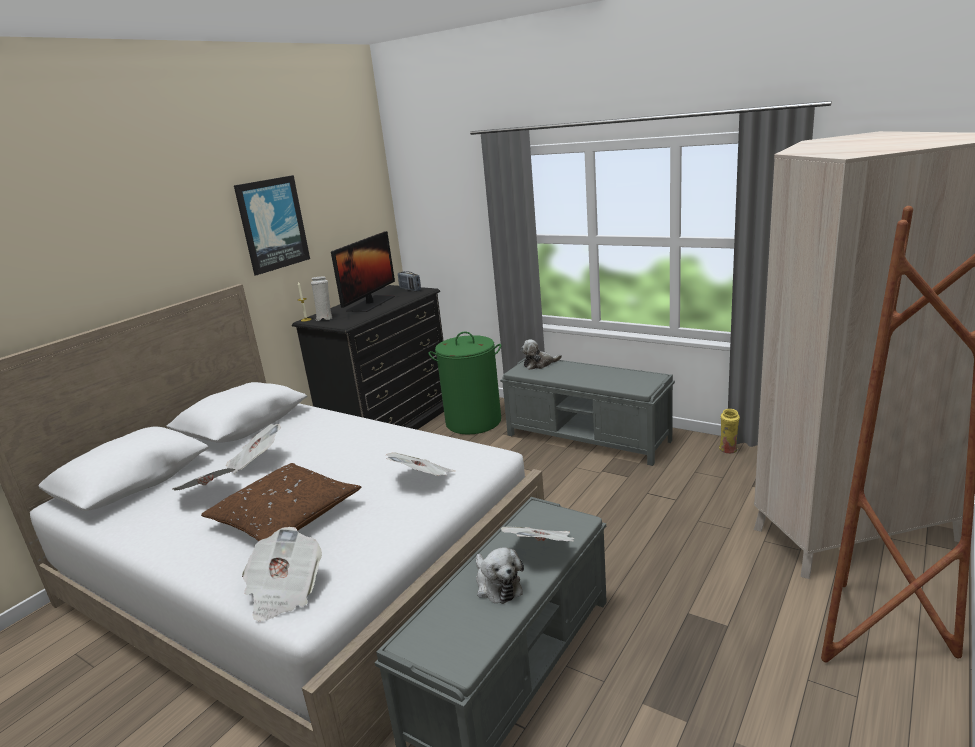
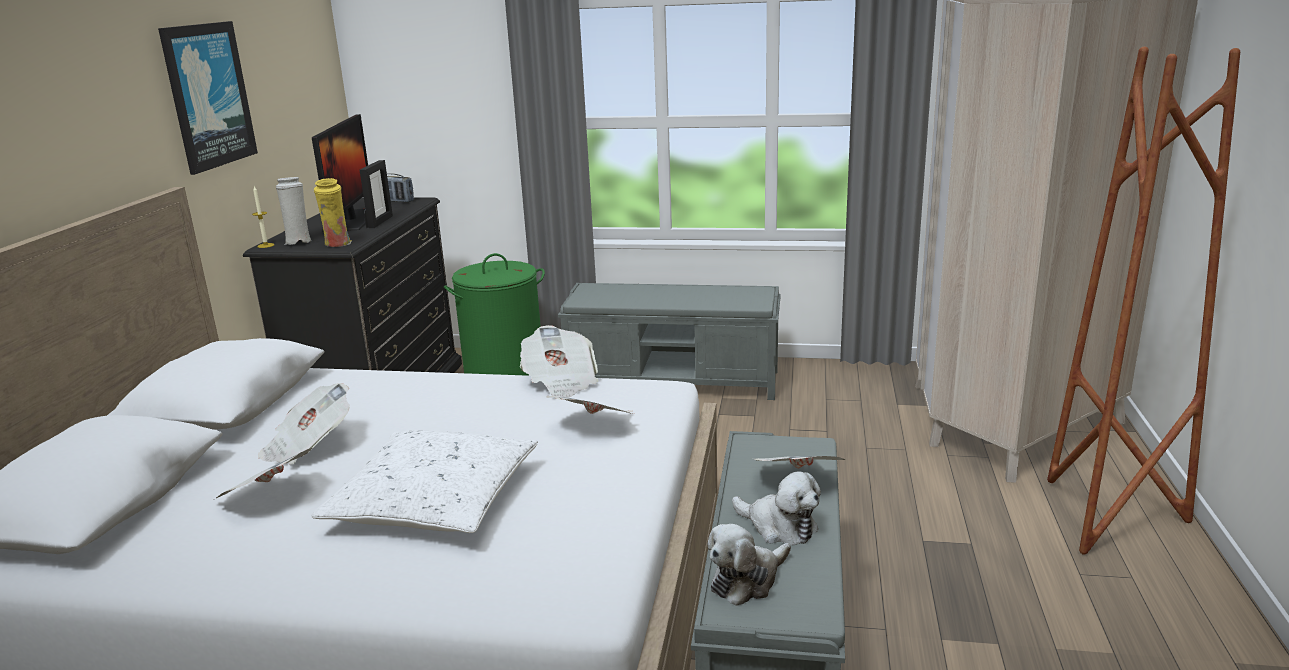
camera: 25 degrees left, 0 degrees up
brown pillow [201,463,361,541] -> white pillow [311,430,538,533]
newspaper [242,527,322,621] -> newspaper moved to [520,325,598,400]
plush toy [521,339,562,370] -> plush toy moved to [707,524,791,606]
yellow vase [719,409,740,454] -> yellow vase moved to [314,178,352,247]
none -> picture frame [360,160,393,228]

